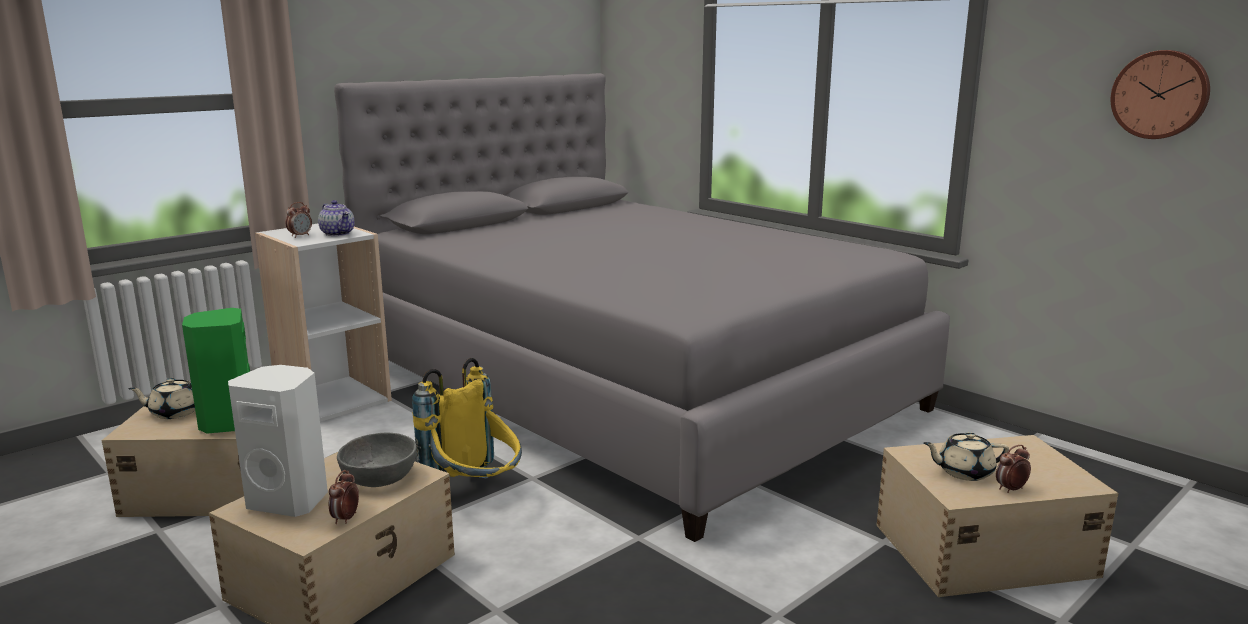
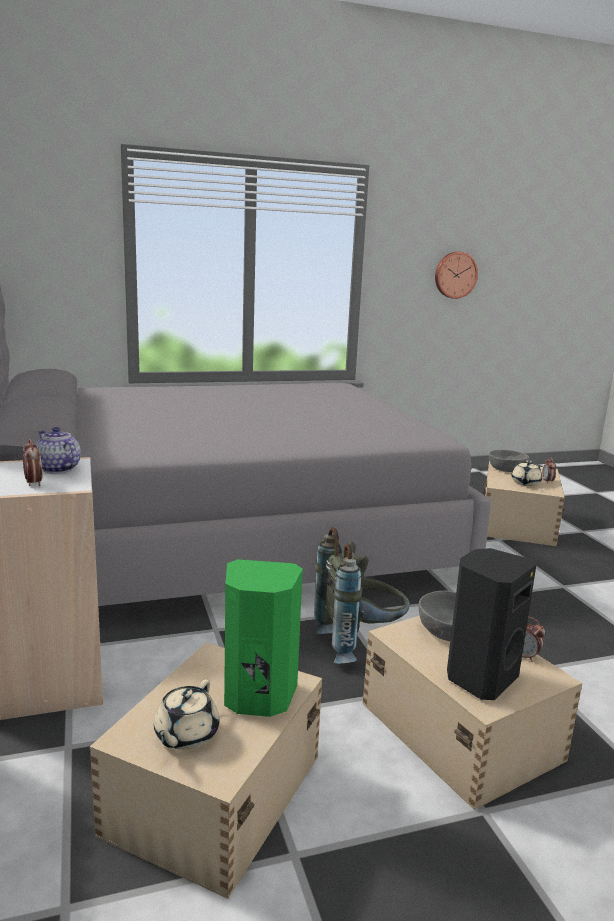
camera: 65 degrees left, 0 degrees up
white speaker [228,365,328,517] -> black speaker [447,548,536,700]
teapot [318,200,355,236] -> teapot turned 120 degrees counterclockwise [35,427,81,474]
yellow backpack [412,358,522,478] -> grey backpack [314,528,410,663]
none -> grey bowl [489,450,529,472]

